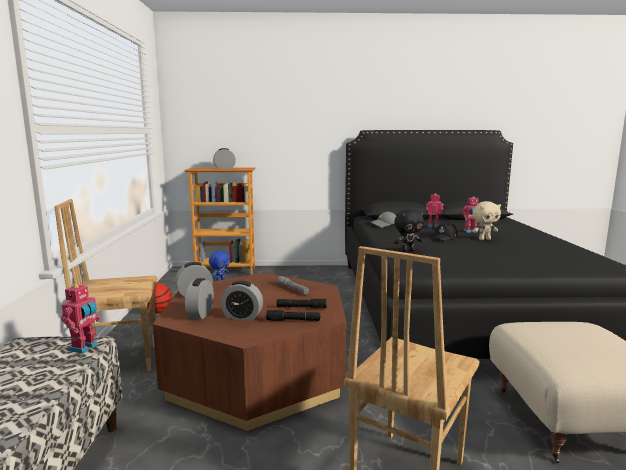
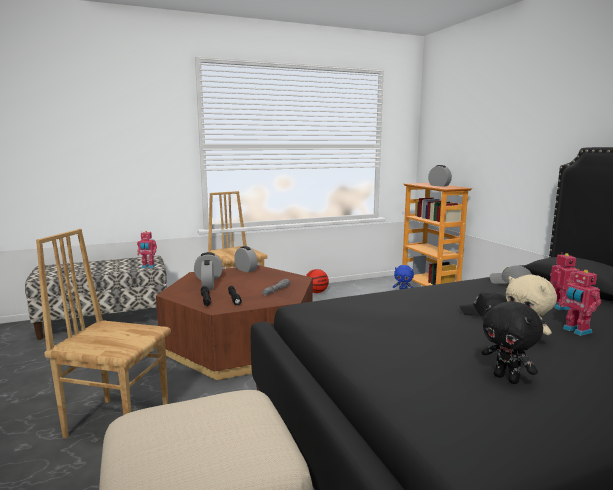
camera: 70 degrees right, 0 degrees up
black plush toy [394,209,424,252] -> black plush toy moved to [482,301,543,384]

